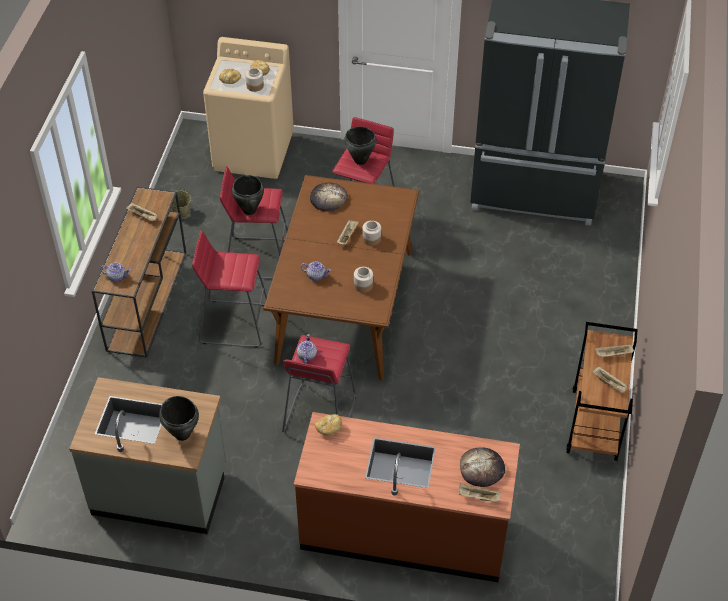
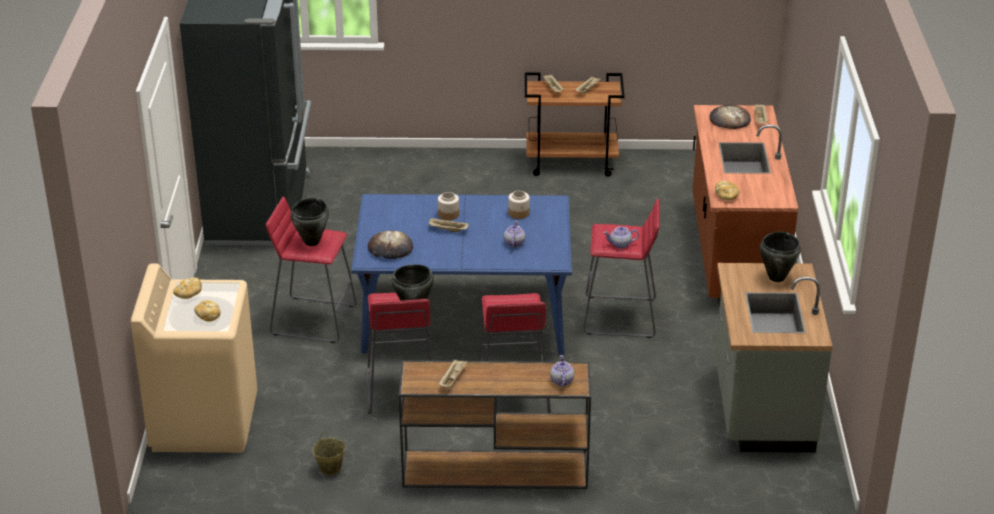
camera: 100 degrees left, 15 degrees down
jar [246,68,264,92] -> none
brown dining table [263,175,419,381] -> blue dining table [351,194,572,355]

